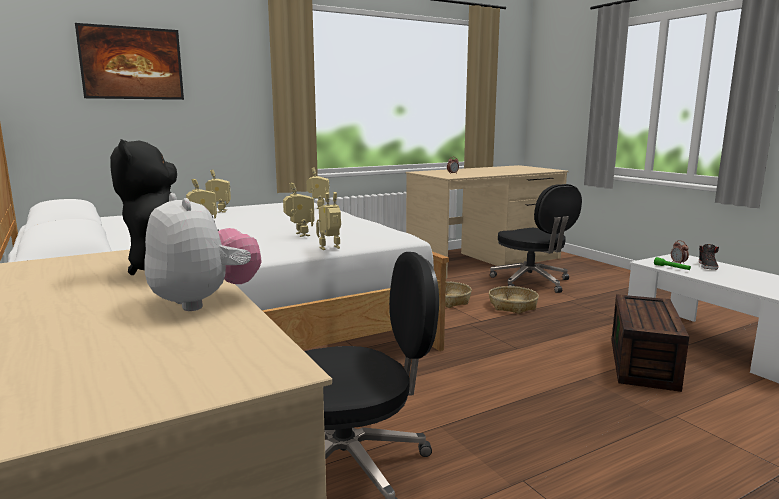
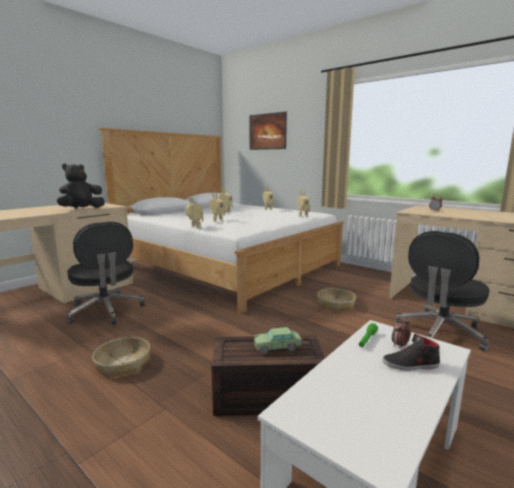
camera: 70 degrees right, 0 degrees up
plush toy [145,193,262,311] -> none
basket [489,286,539,314] -> basket moved to [92,337,150,378]
none -> toy car [254,327,302,354]

